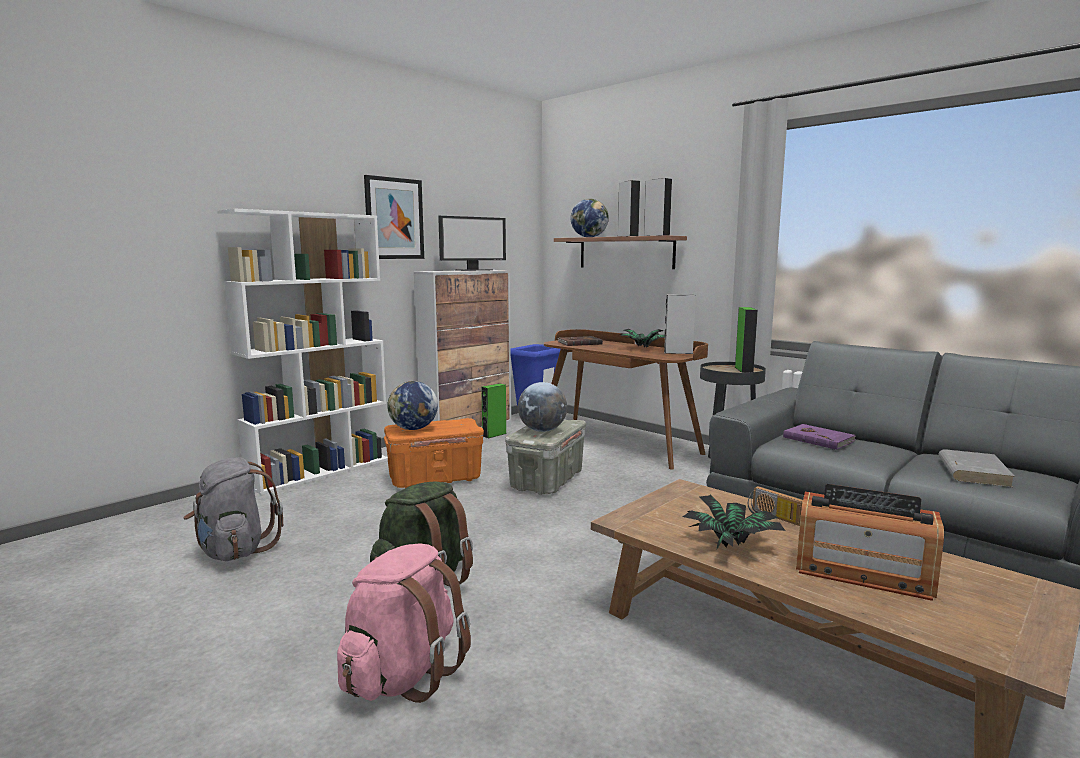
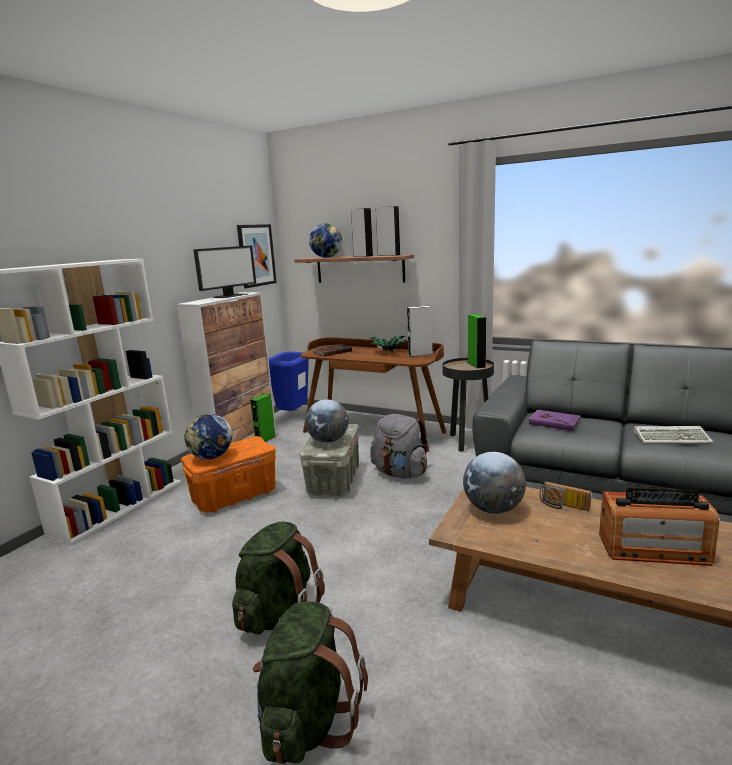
camera: 15 degrees left, 5 degrees up
grey backpack [184,457,283,561] -> grey backpack moved to [370,414,428,479]
pink backpack [337,543,471,703] -> green backpack [253,601,368,764]
picture [364,175,424,259] -> picture moved to [237,224,277,288]
potted plant [683,494,785,549] -> none
grey book [939,449,1014,487] -> keyboard [634,426,713,444]
none -> globe [463,452,526,514]

